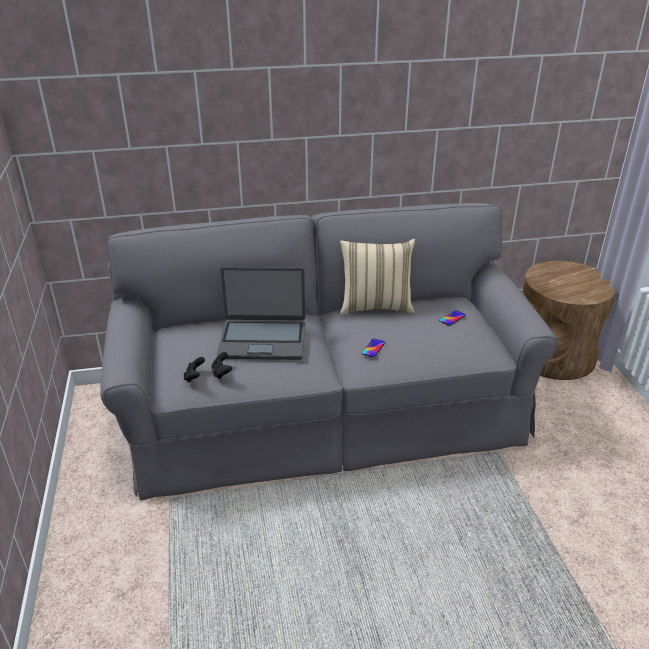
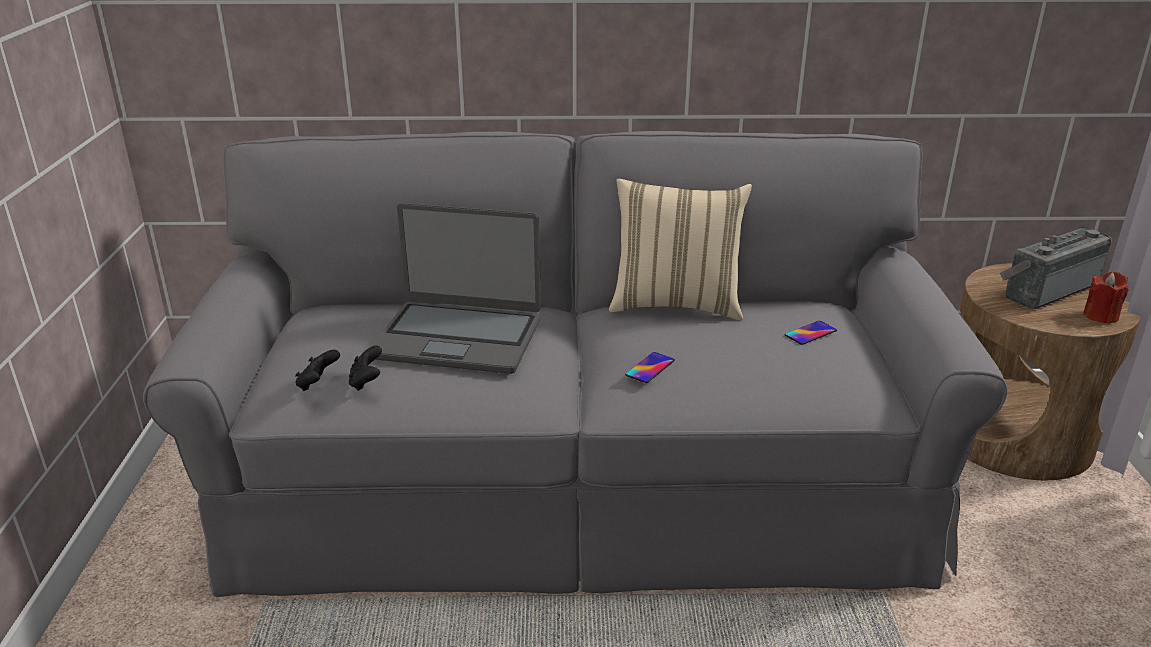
camera: 10 degrees right, 5 degrees down
none -> radio [1000,227,1112,309]
none -> red candle [1083,272,1129,324]

